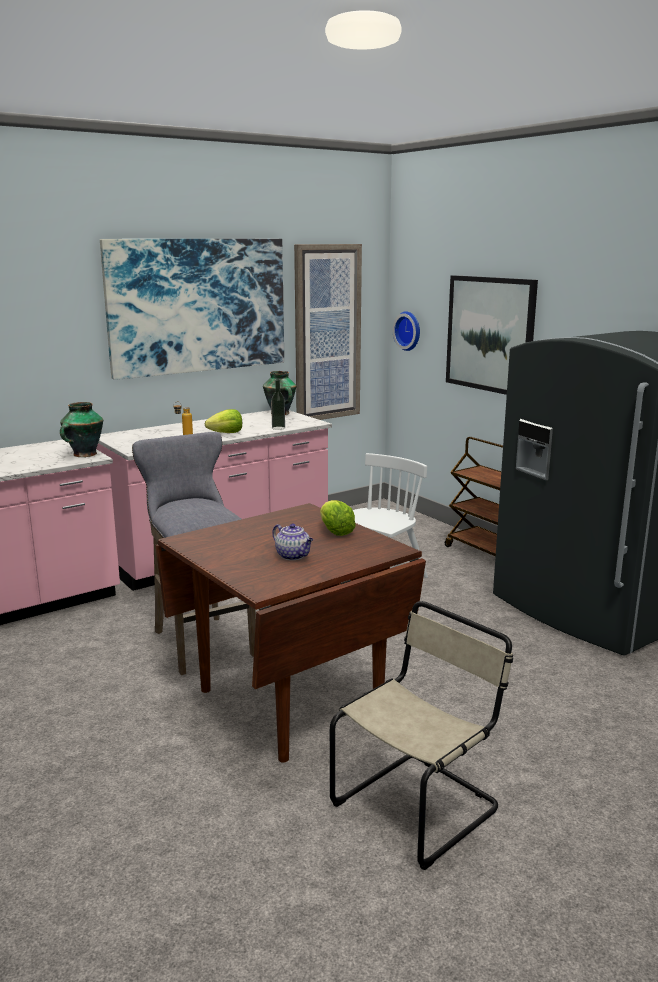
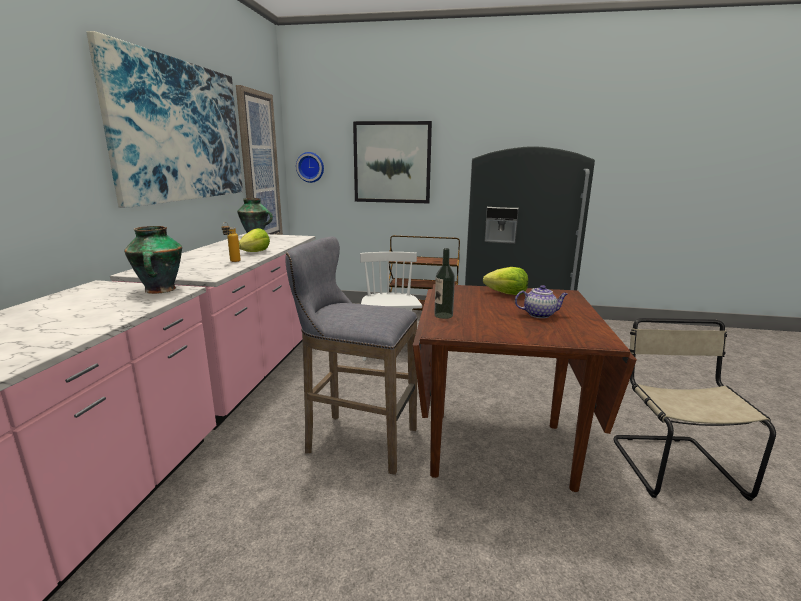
camera: 45 degrees left, 0 degrees up
bottle [271,380,285,430] -> bottle moved to [434,248,455,319]

